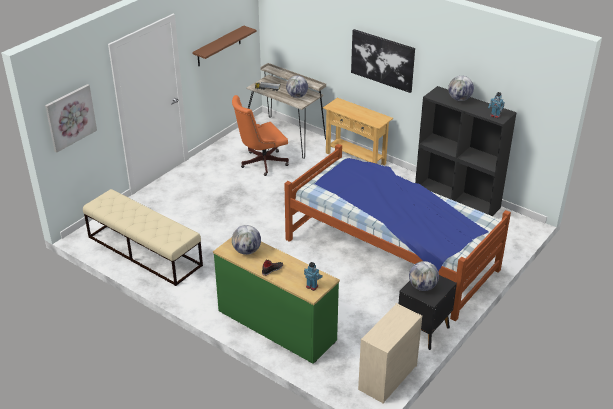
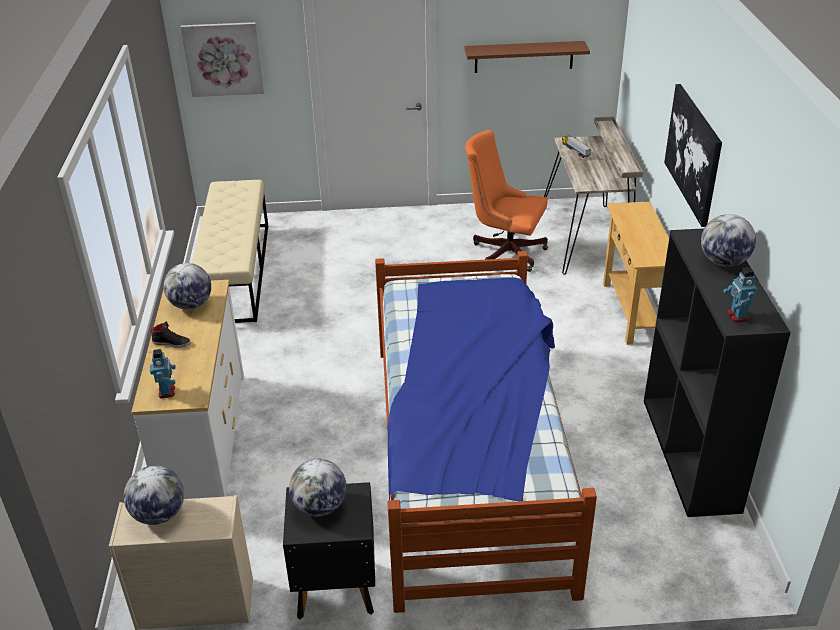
camera: 50 degrees right, 0 degrees up
green dresser [213,237,340,364] -> white dresser [131,280,244,499]
globe [286,75,308,98] -> globe moved to [124,465,184,525]

